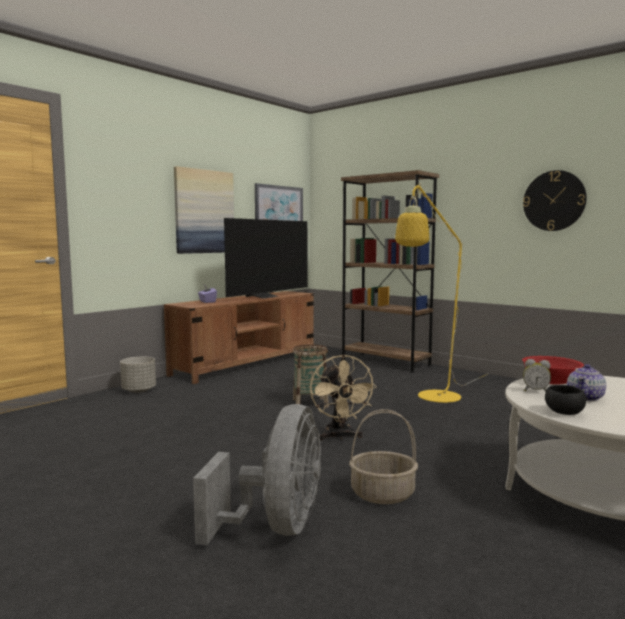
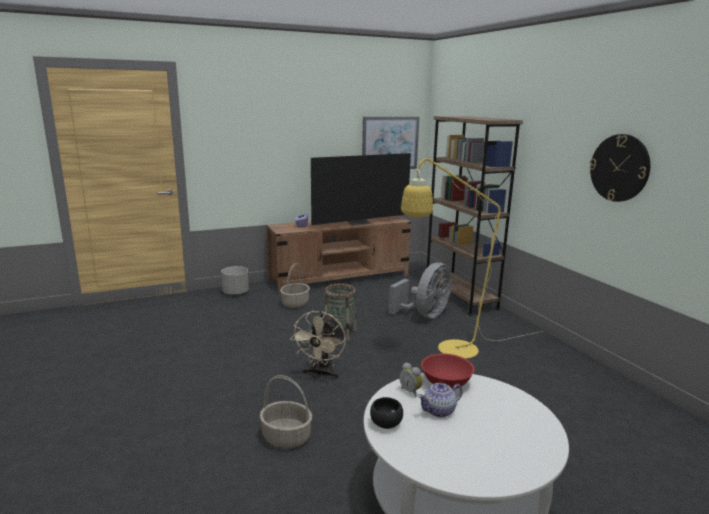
camera: 25 degrees right, 10 degrees up
picture [174,166,234,254] -> none
grey fan [193,404,321,545] -> grey fan moved to [389,263,452,318]
none -> basket [280,263,310,308]

